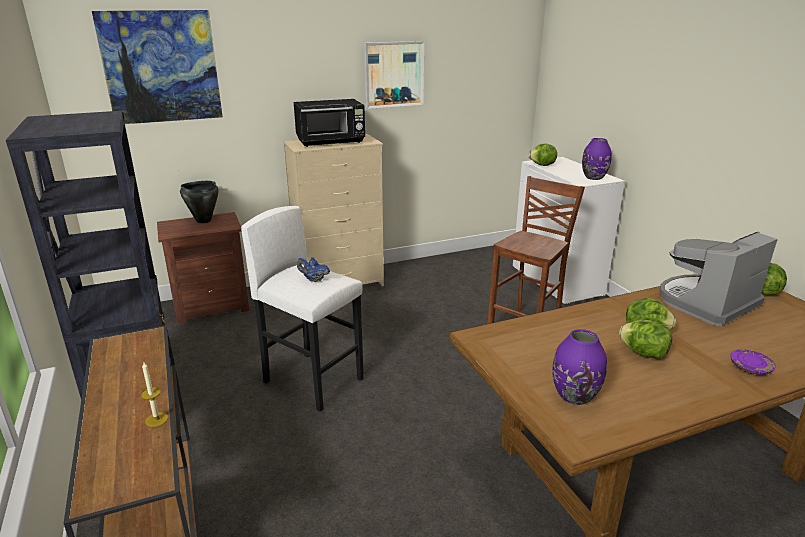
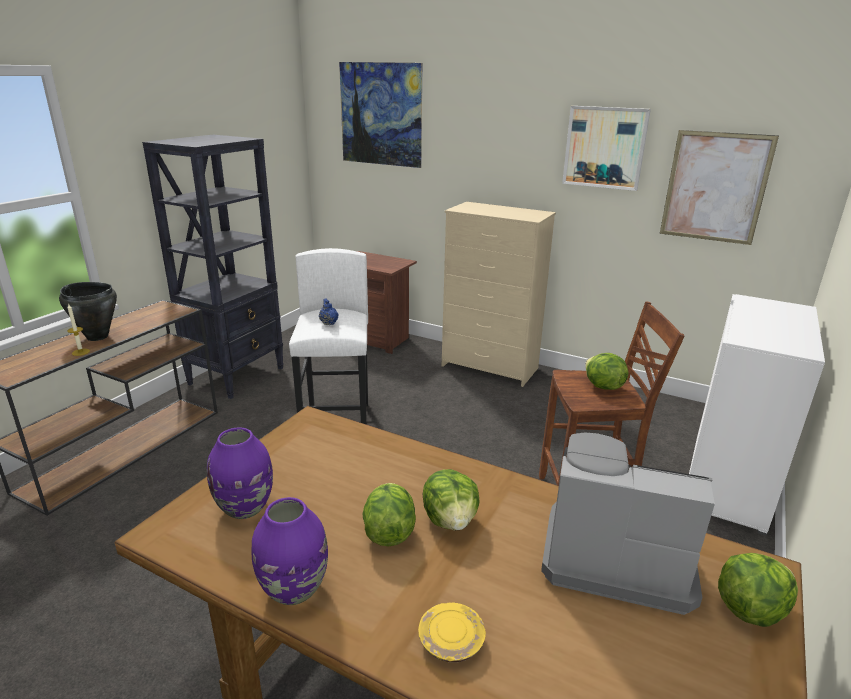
camera: 50 degrees right, 0 degrees up
black cooking pot [180,181,219,223] -> black cooking pot moved to [59,282,117,341]
black microwave [294,99,365,147] -> none
lettuce [528,144,557,166] -> lettuce moved to [585,353,628,390]
purple vase [582,138,612,180] -> purple vase moved to [252,497,328,605]
purple plate [731,349,776,375] -> yellow plate [418,603,486,663]
none -> picture [660,130,779,245]

